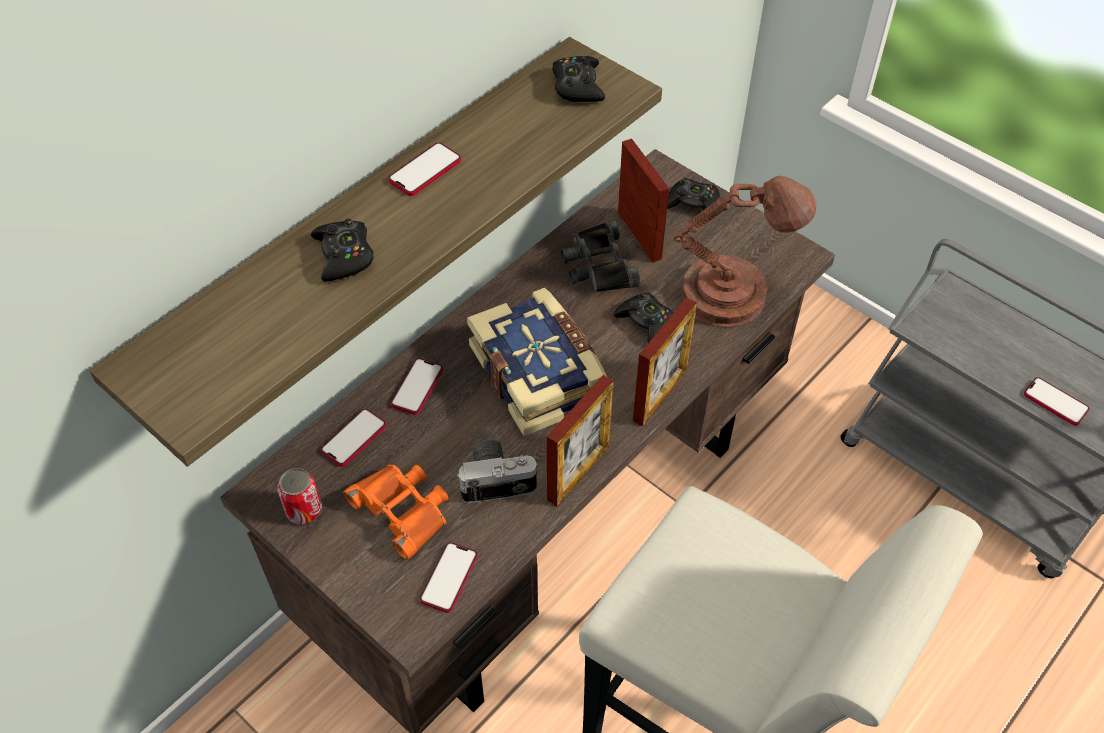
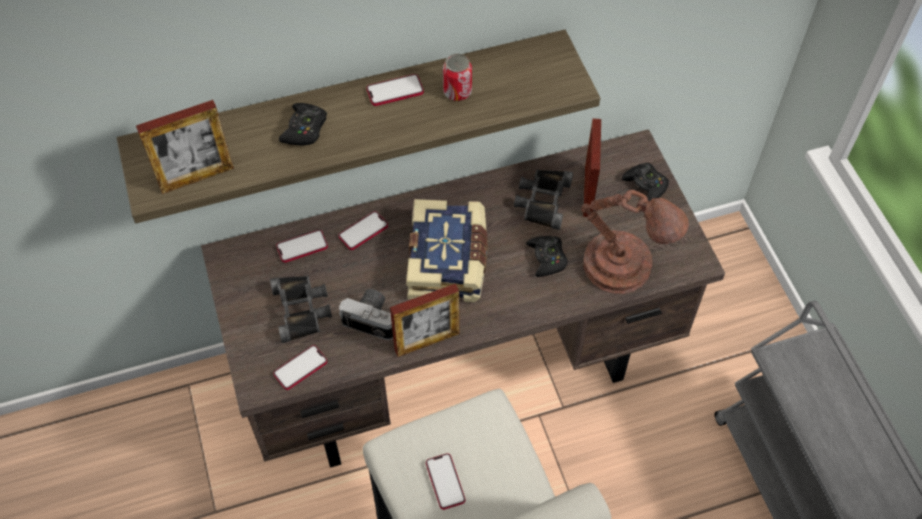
camera: 30 degrees right, 5 degrees up
can [277,468,322,524] -> can moved to [443,54,472,101]
orange binoculars [343,465,448,560] -> black binoculars [270,275,332,343]
black game controller [552,56,605,102] -> none
picture frame [633,298,697,427] -> picture frame moved to [136,100,234,194]
phone [1024,377,1090,426] -> phone moved to [426,453,465,510]

